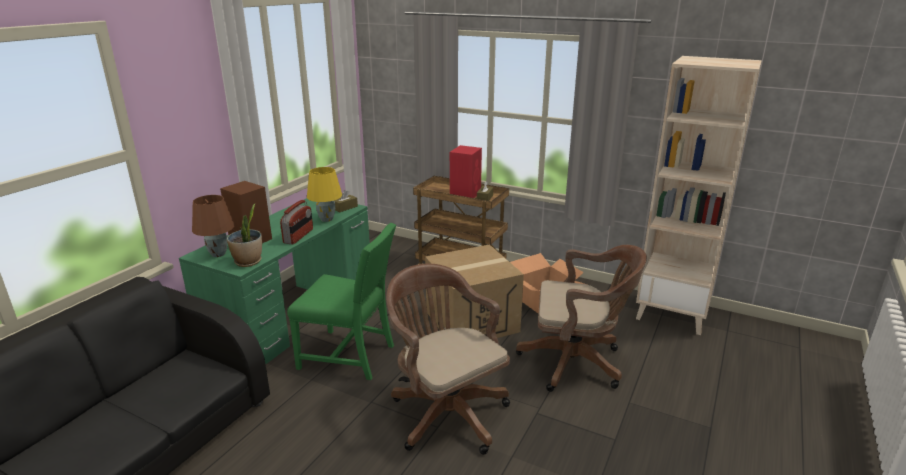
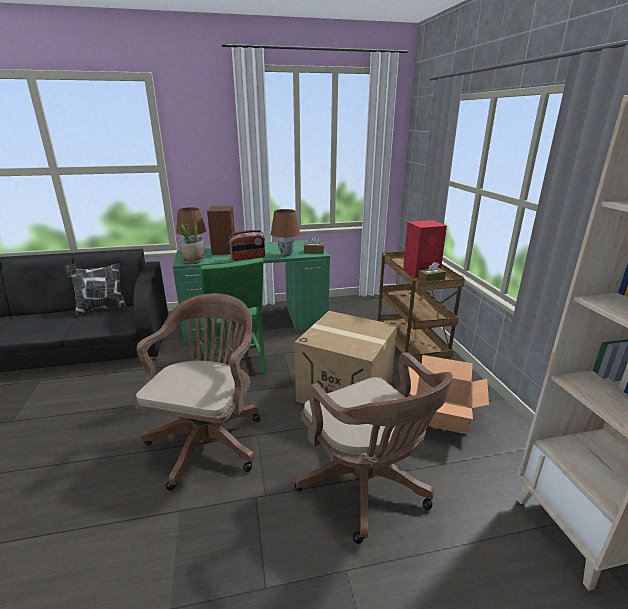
camera: 50 degrees right, 0 degrees up
yellow table lamp [307,167,342,222] -> brown table lamp [271,209,300,256]
none -> pillow [64,263,128,316]

